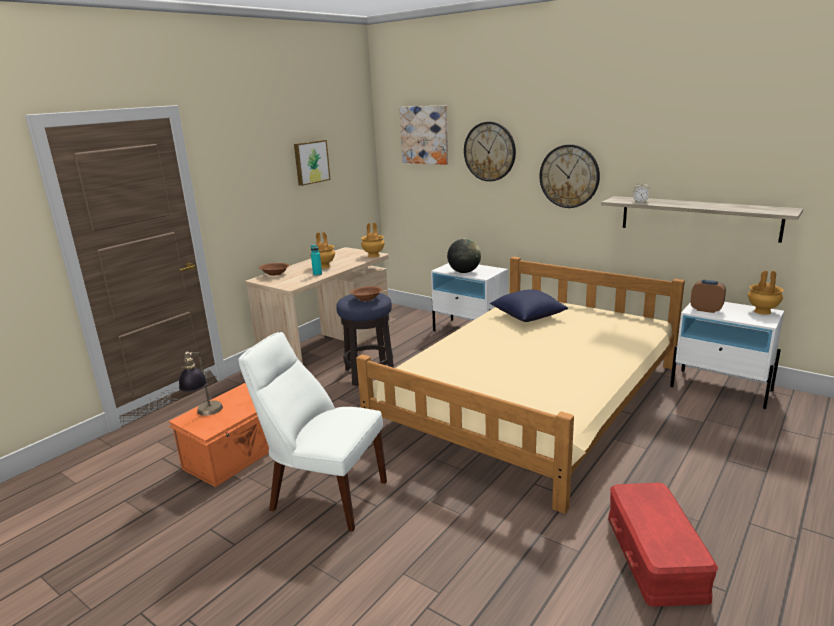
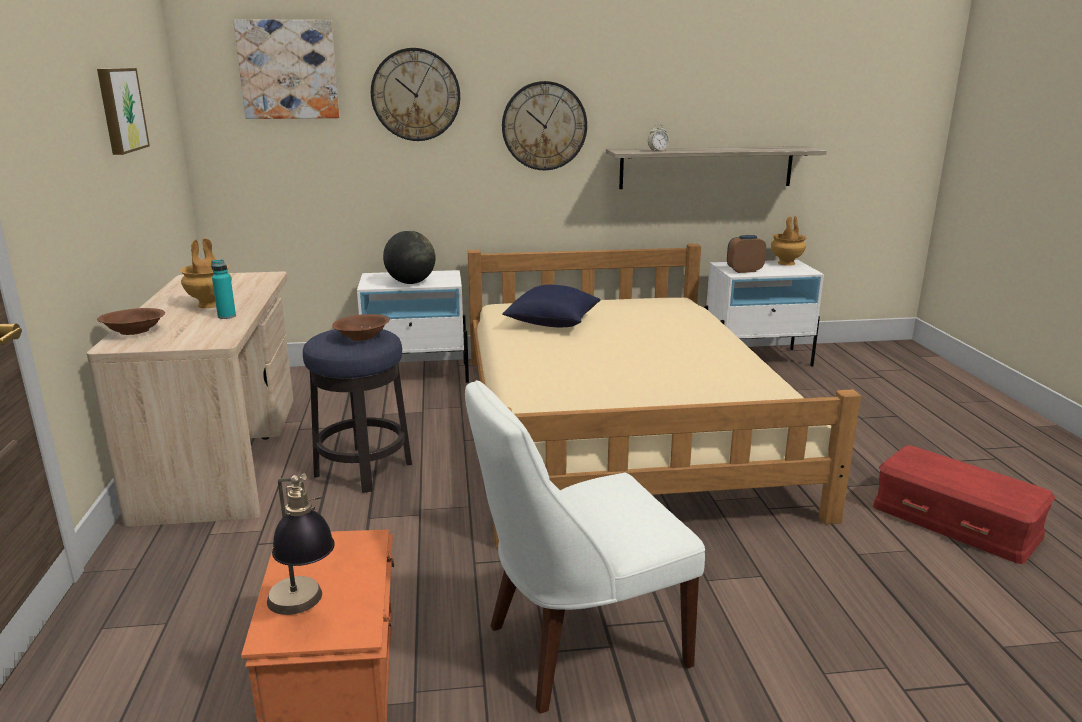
camera: 45 degrees left, 0 degrees up
brown vase [361,222,385,257] -> none

